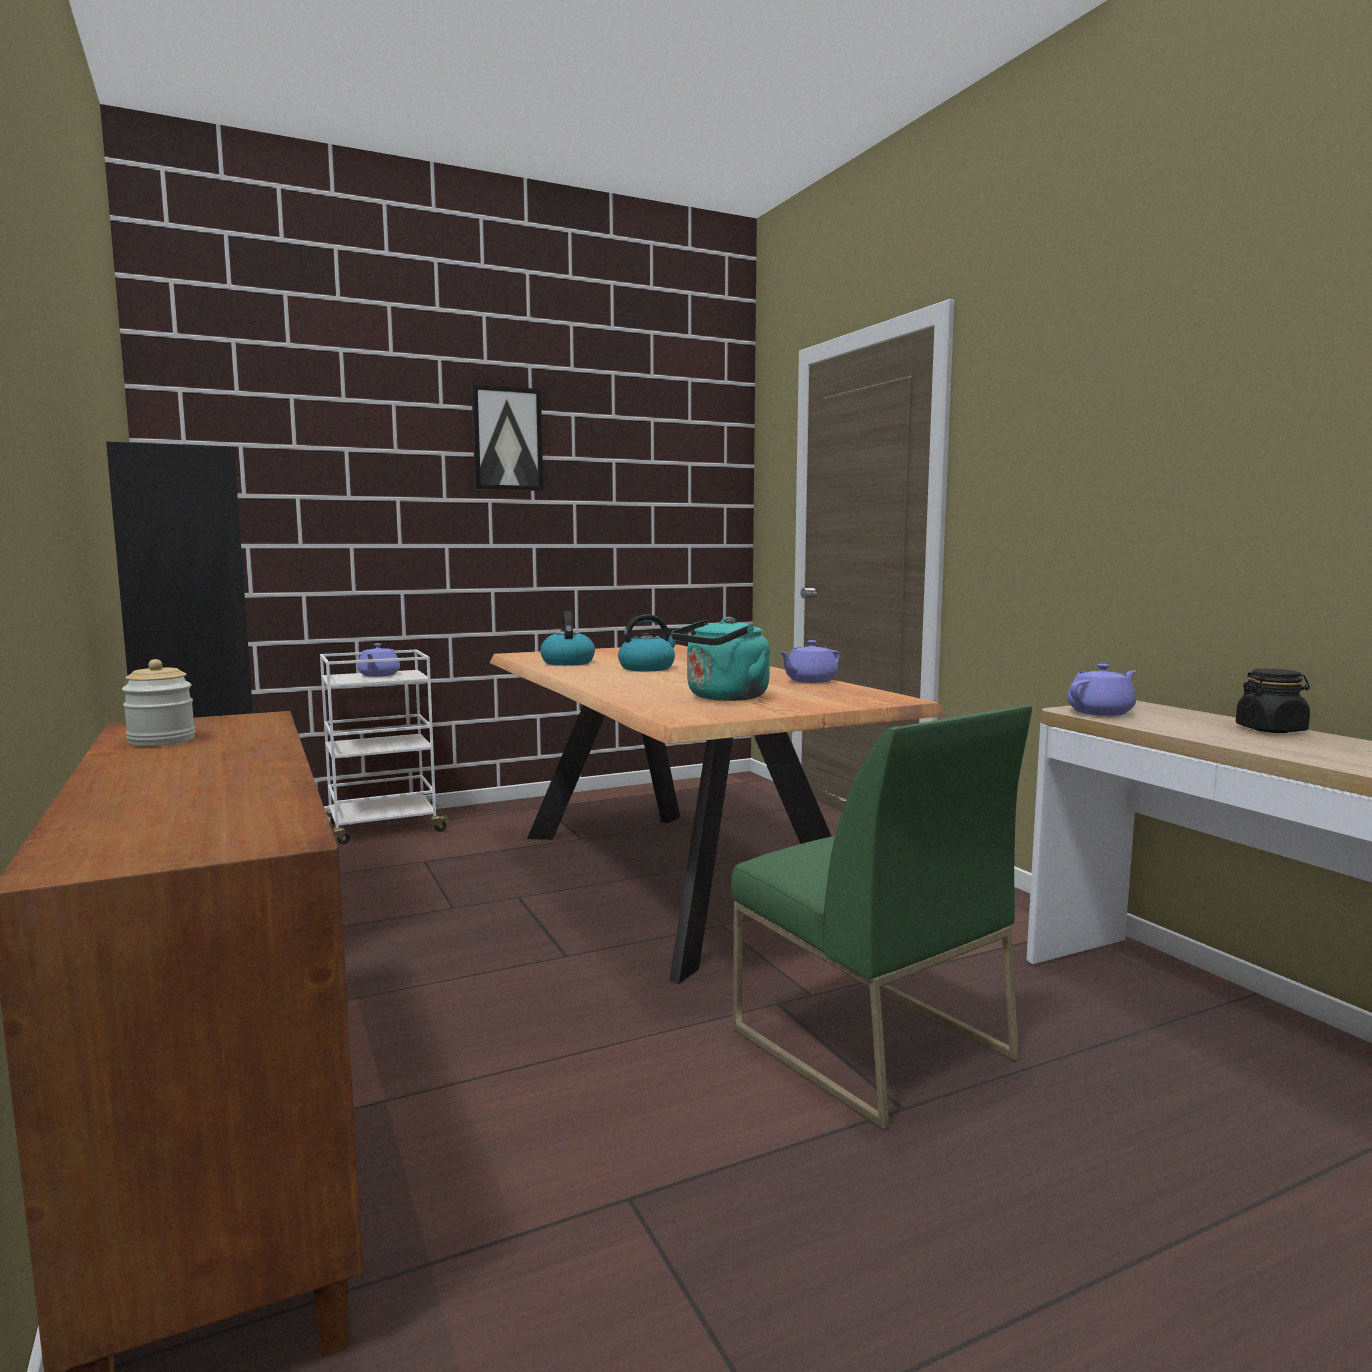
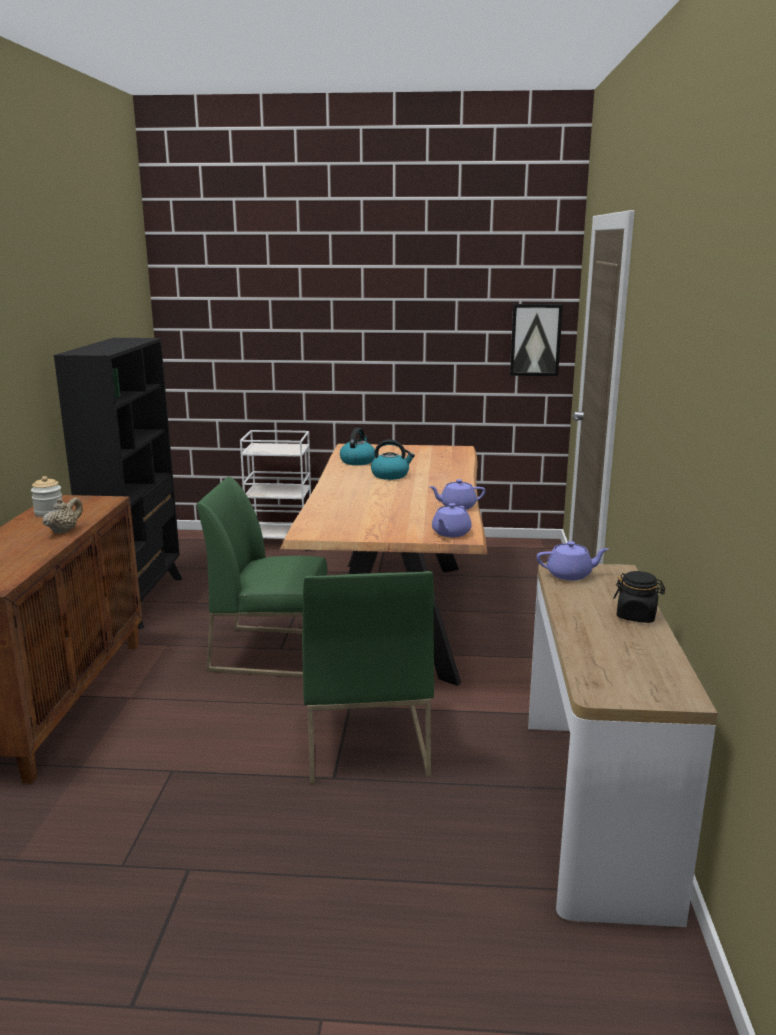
camera: 30 degrees right, 10 degrees up
purple teapot [357,643,400,677] -> purple teapot moved to [432,503,472,537]
picture [472,384,543,491] -> picture moved to [510,304,563,376]
turquoise kettle [671,617,770,701] -> none
none -> beige teapot [43,497,83,534]
none -> green chair [197,476,327,678]

